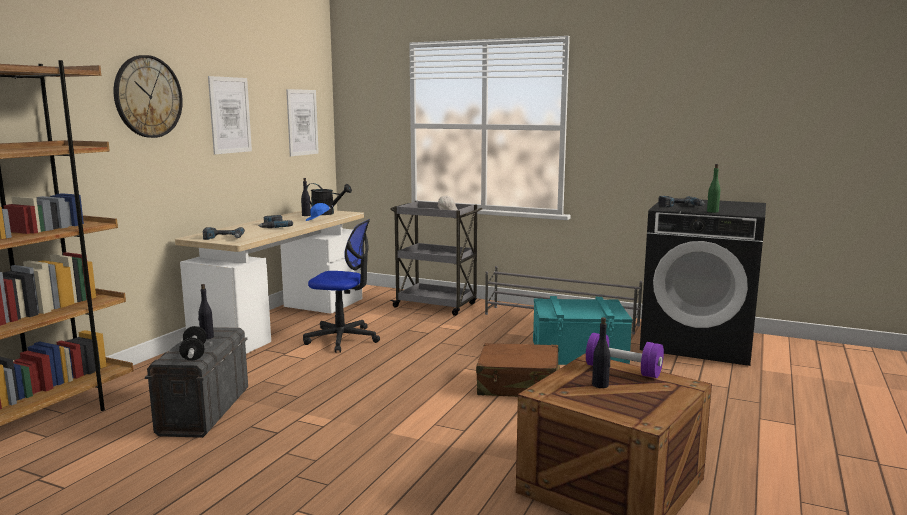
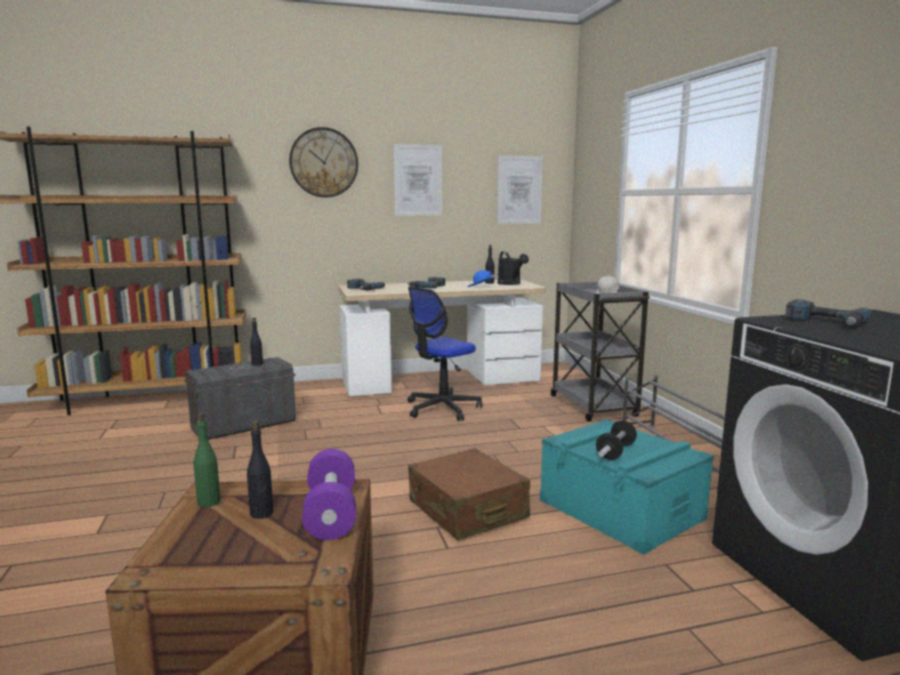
camera: 50 degrees right, 0 degrees up
dumbbell [179,326,207,361] -> dumbbell moved to [596,420,637,460]
office chair [303,219,380,353] -> office chair turned 75 degrees clockwise [407,286,482,421]
green bottle [707,164,720,213] -> green bottle moved to [194,412,221,507]

